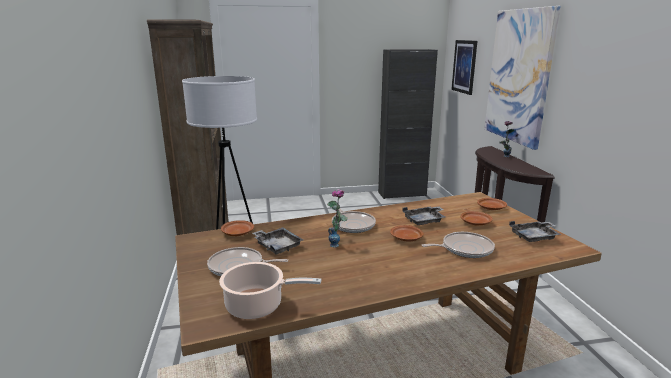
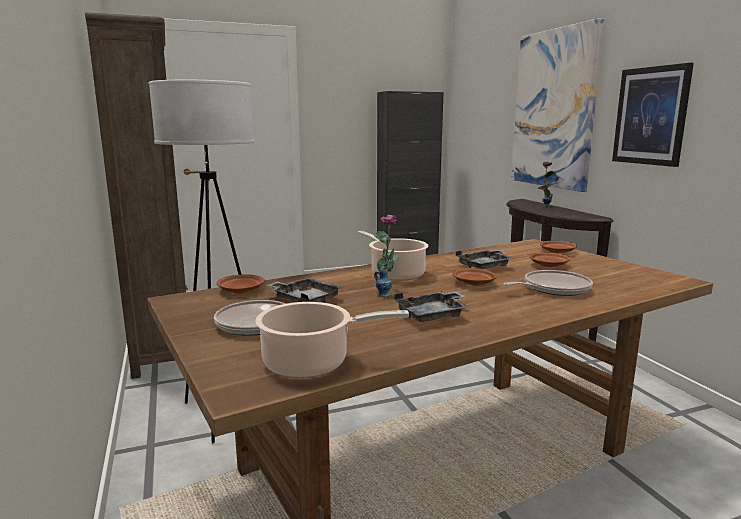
camera: 10 degrees left, 5 degrees down
frying pan [332,208,376,233] -> cooking pot [357,231,428,281]
picture [451,40,477,95] -> picture moved to [612,63,694,167]
grey tray [509,221,561,242] -> grey tray moved to [394,291,469,322]

